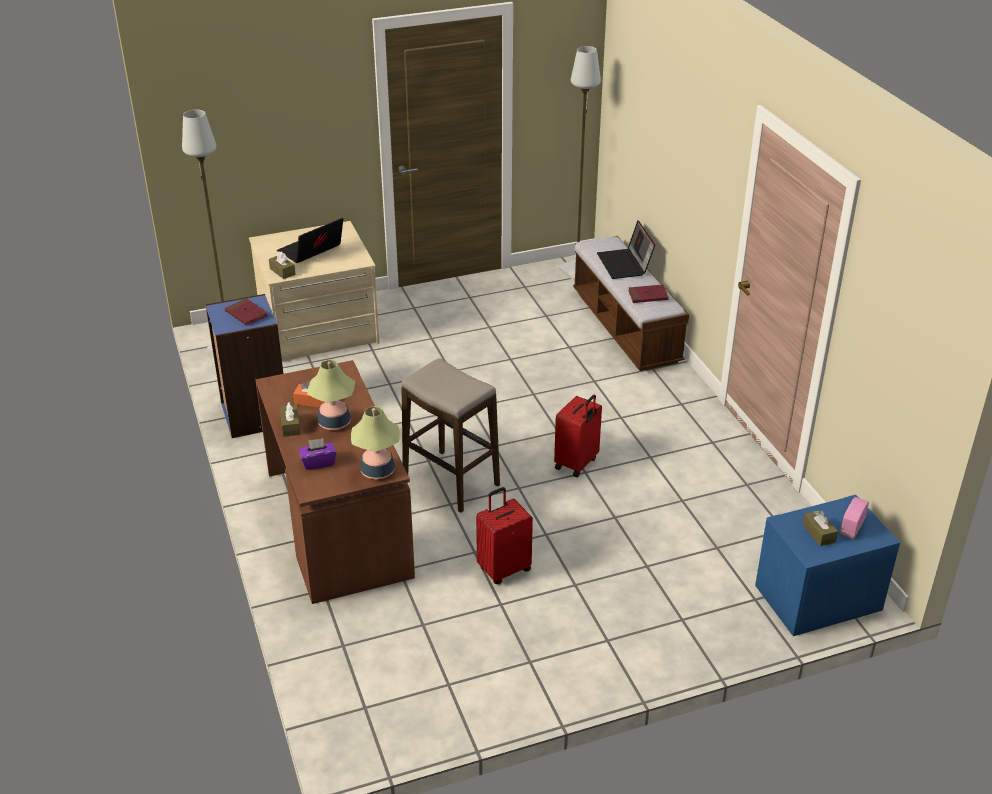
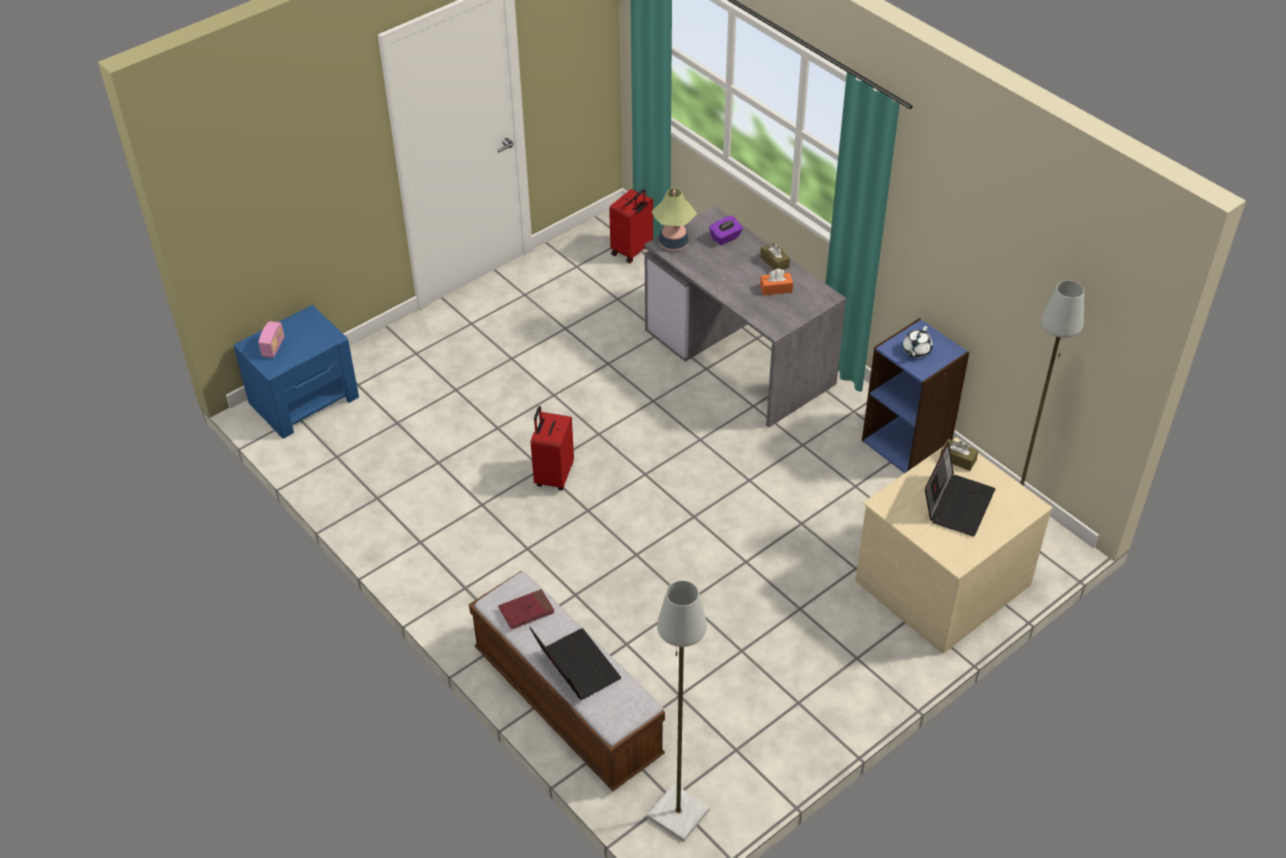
camera: 160 degrees right, 10 degrees up
red book [225,298,268,326] -> white teapot [902,326,933,358]
brown desk [255,360,415,604] -> grey desk [644,206,846,427]
table lamp [307,360,355,430] -> none
stool [402,358,500,513] -> none
red suitcase [476,487,533,584] -> red suitcase moved to [609,189,653,263]
brown tissue box [803,510,838,546] -> none

